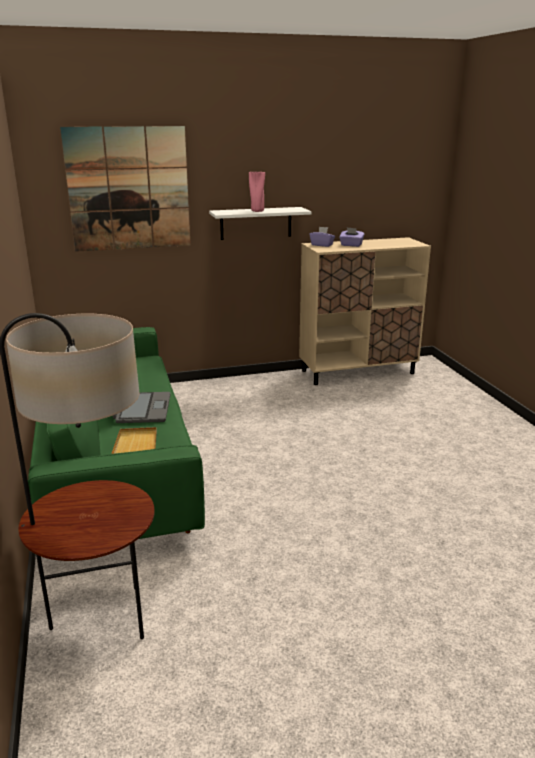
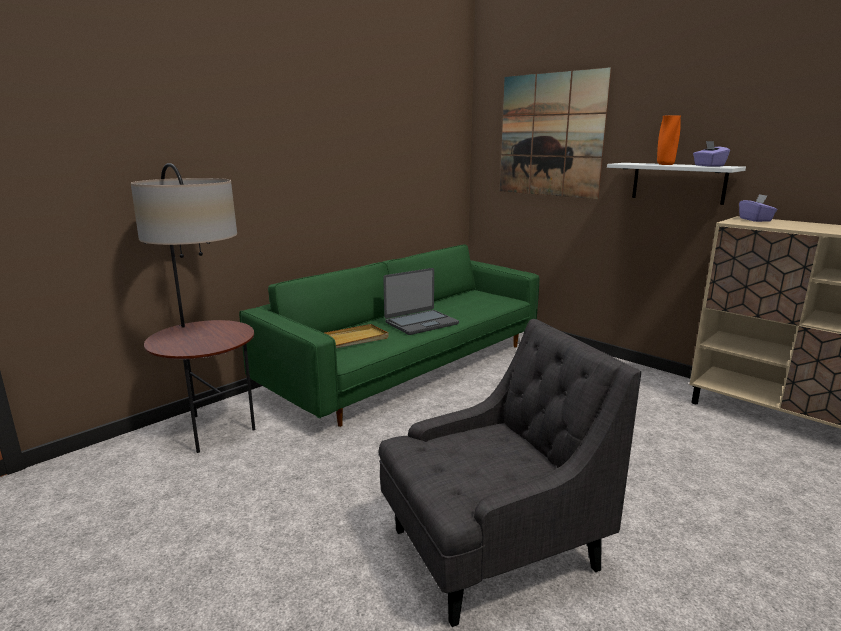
camera: 60 degrees right, 5 degrees down
pink vase [249,172,265,212] -> orange vase [657,115,681,165]
purple tissue box [339,227,365,247] -> purple tissue box moved to [693,141,730,166]
none -> grey armchair [378,319,641,627]

